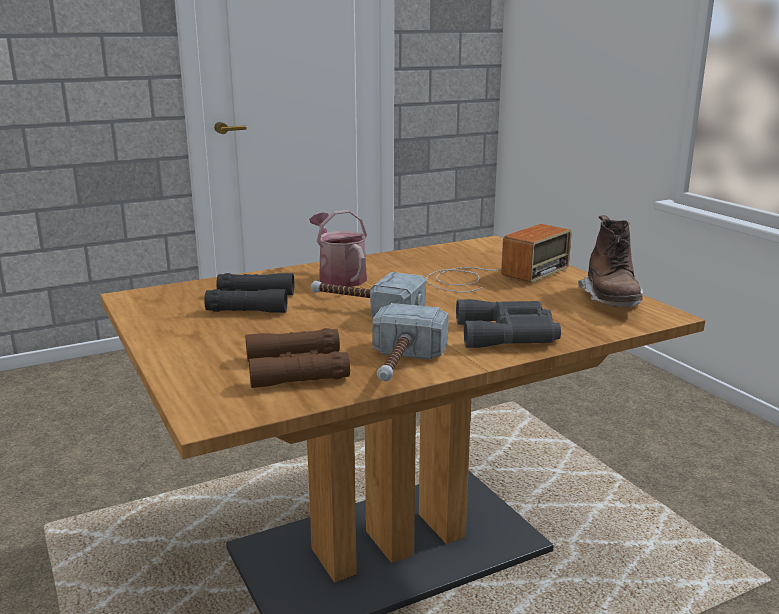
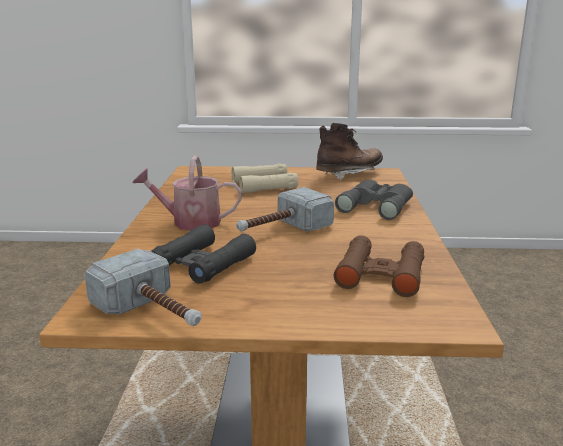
camera: 60 degrees left, 0 degrees up
hammer [372,303,449,381] -> hammer moved to [84,248,202,326]
radio [426,224,572,293] -> beige binoculars [232,163,298,193]
brown boot [578,215,643,307] -> brown boot turned 60 degrees counterclockwise [316,123,383,180]

